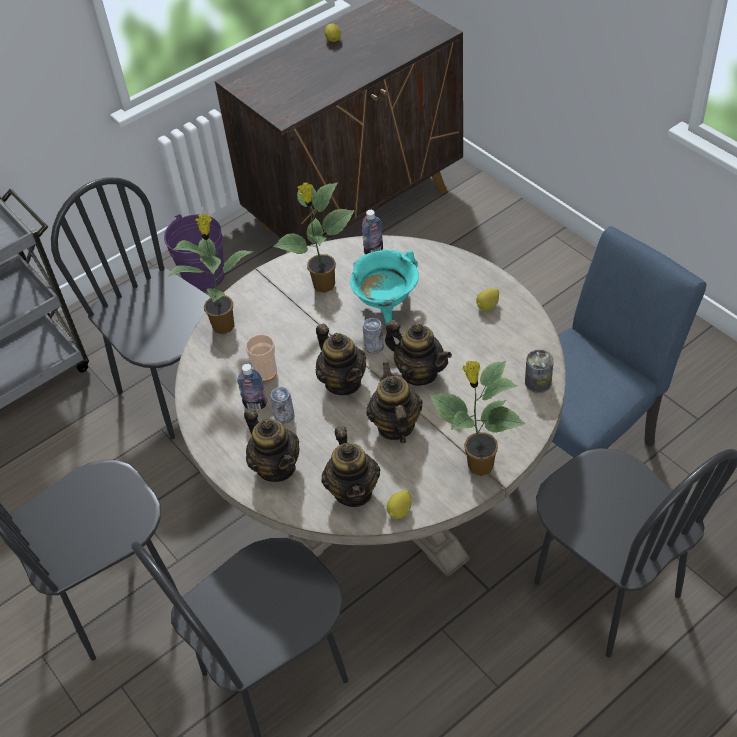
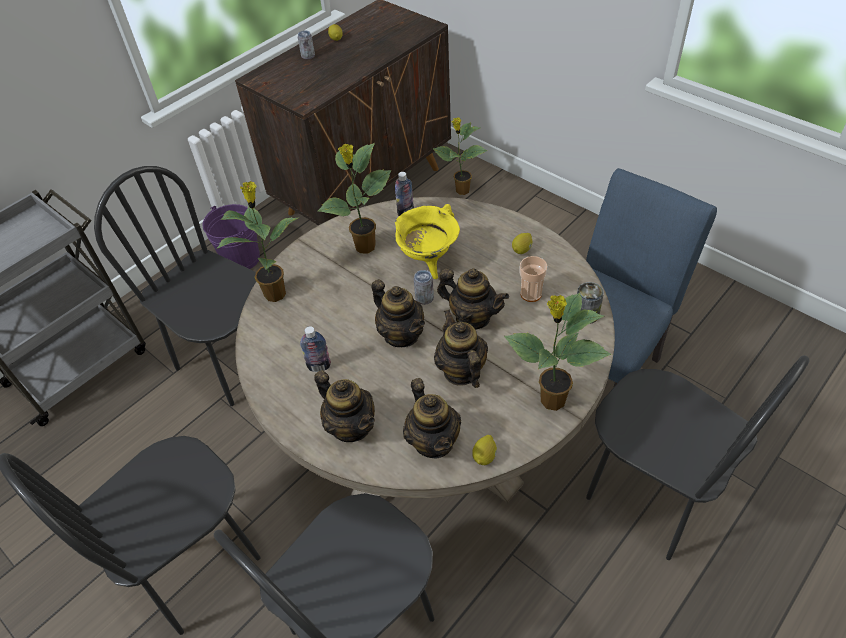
camera: 10 degrees left, 0 degrees up
cup [246,334,277,382] -> cup moved to [520,256,547,302]
can [270,387,295,424] -> can moved to [298,30,315,59]
turquoise cooking pot [350,250,419,325] -> yellow cooking pot [395,204,460,279]
none -> potted plant [433,118,487,195]

